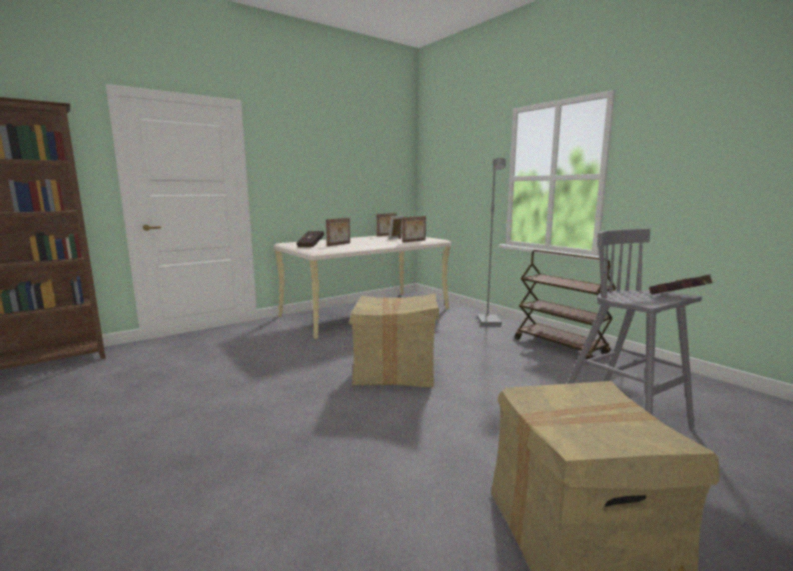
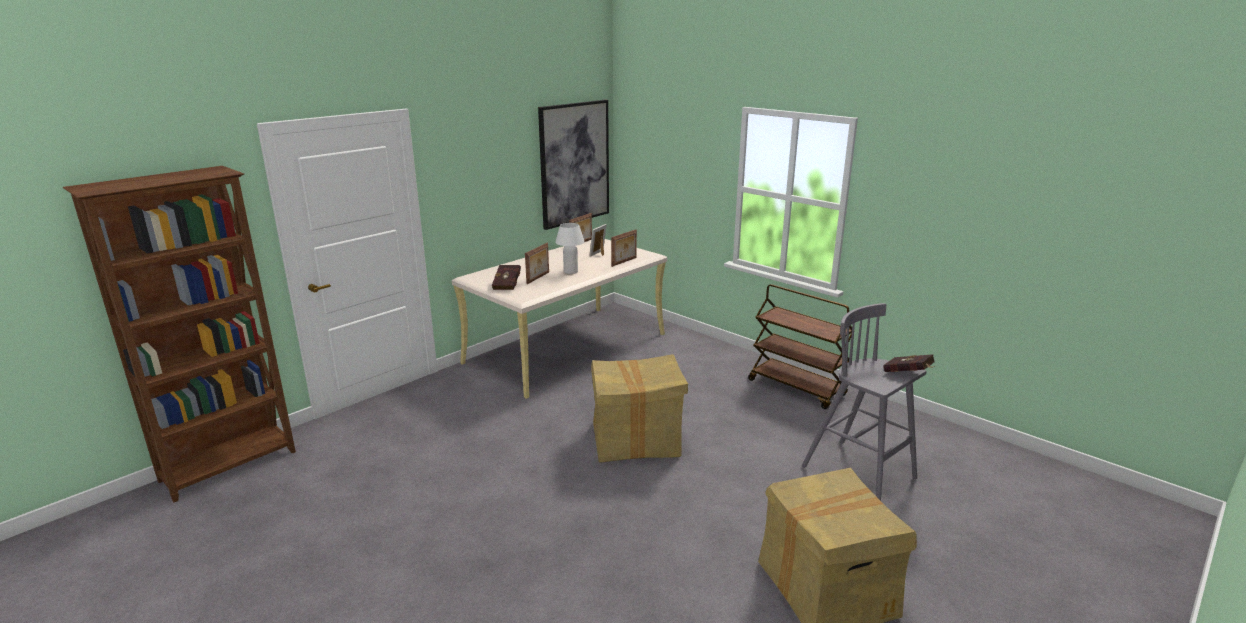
camera: 10 degrees left, 10 degrees up
grey floor lamp [477,158,506,325] -> none
none -> picture [538,100,609,230]
none -> white table lamp [555,223,585,274]

